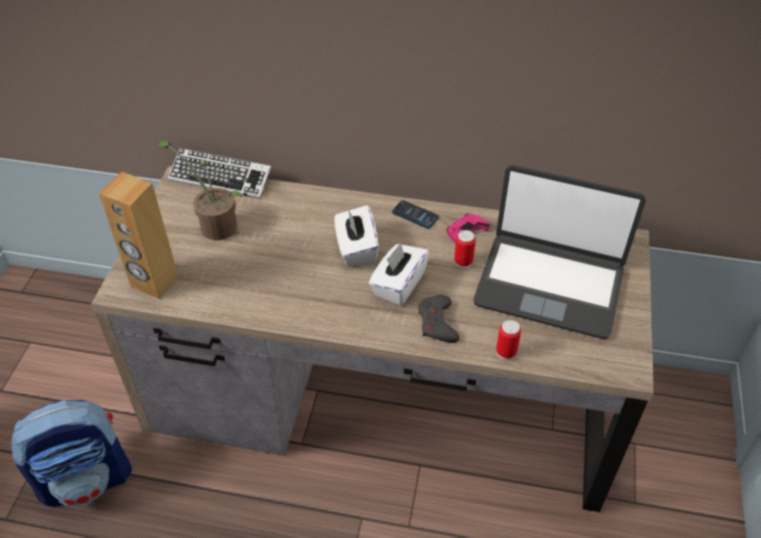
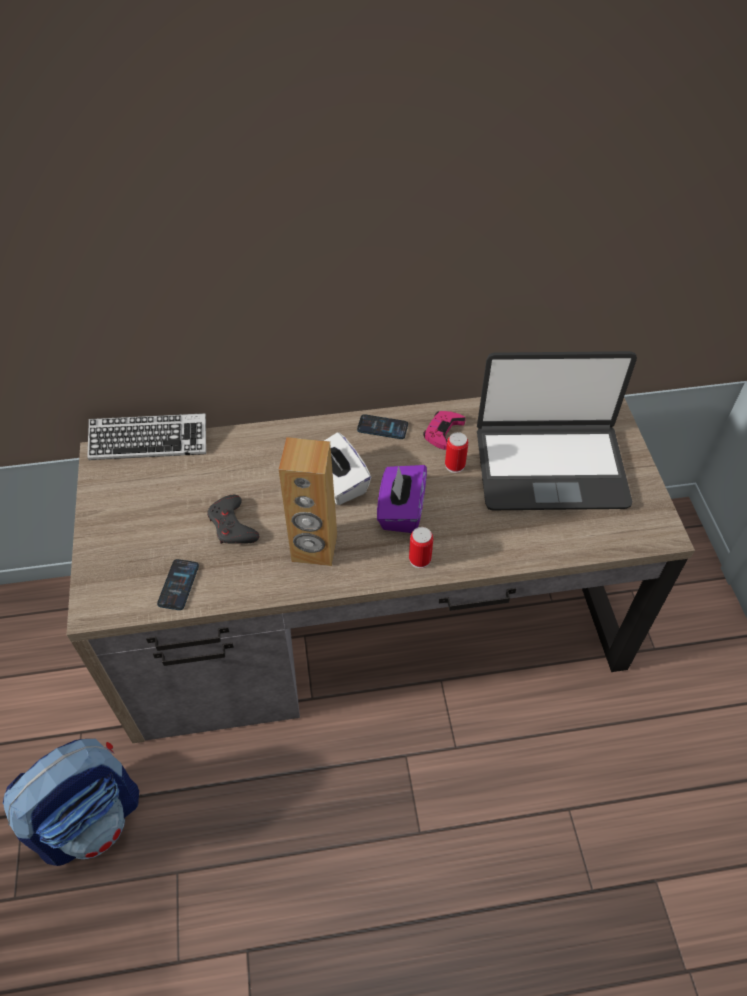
camera: 20 degrees left, 5 degrees up
brown speaker [99,172,179,299] -> brown speaker moved to [279,437,337,566]
potted plant [157,140,243,240] -> none
white tissue box [369,243,430,306] -> purple tissue box [377,465,427,533]
grey game controller [418,295,459,343] -> grey game controller moved to [207,495,259,544]
can [496,320,521,360] -> can moved to [409,527,433,568]
none -> phone [157,559,199,610]

